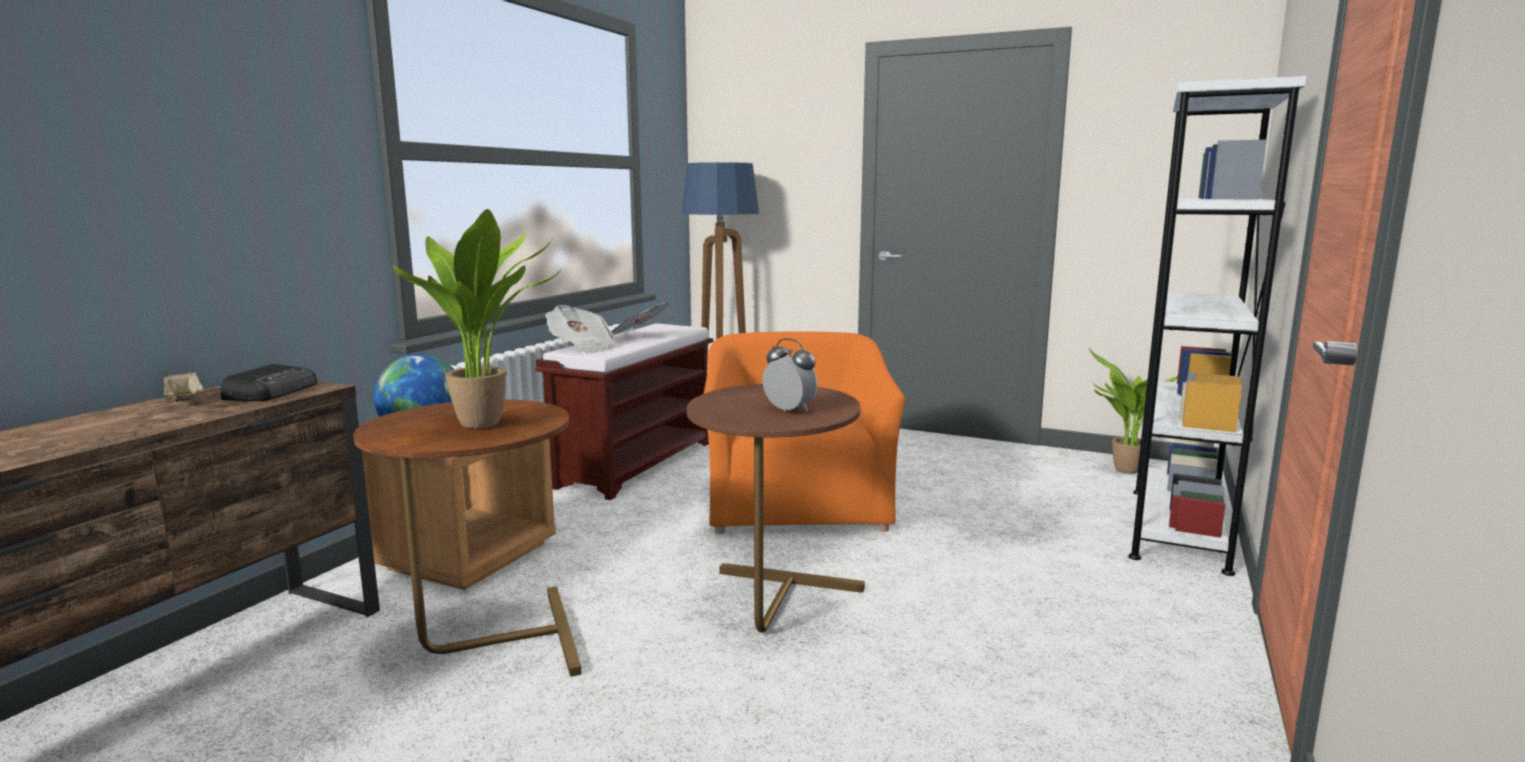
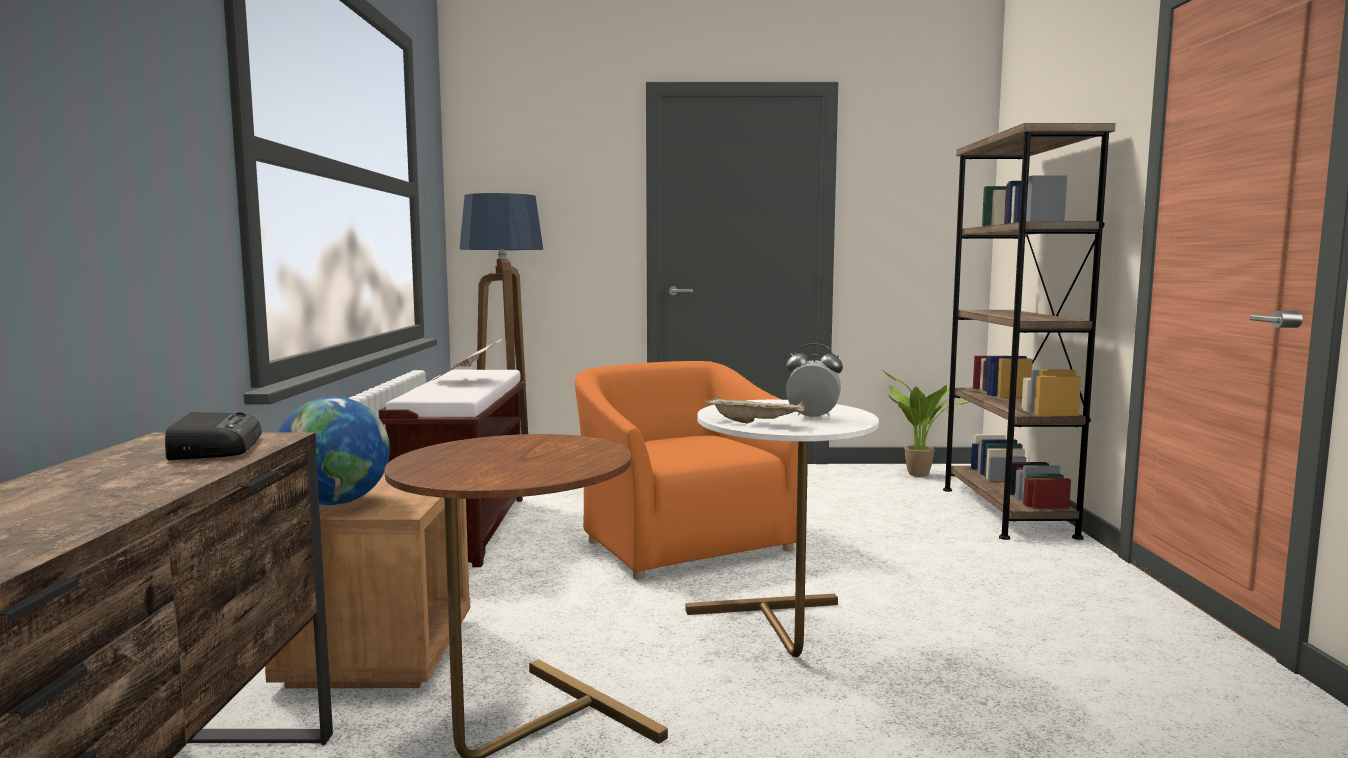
camera: 25 degrees left, 5 degrees down
beige tray [163,372,204,402] -> beige tray moved to [705,397,805,423]
potted plant [393,209,562,429] -> none
newspaper [545,305,616,353] -> none
brown side table [687,384,865,633] -> white side table [686,400,879,657]
white bookcase [1128,76,1307,576] -> brown bookcase [943,123,1116,540]

